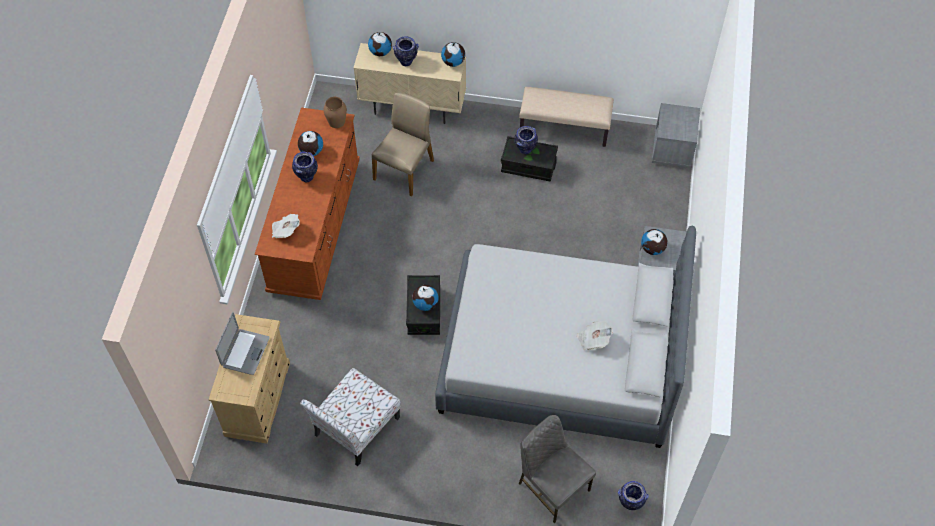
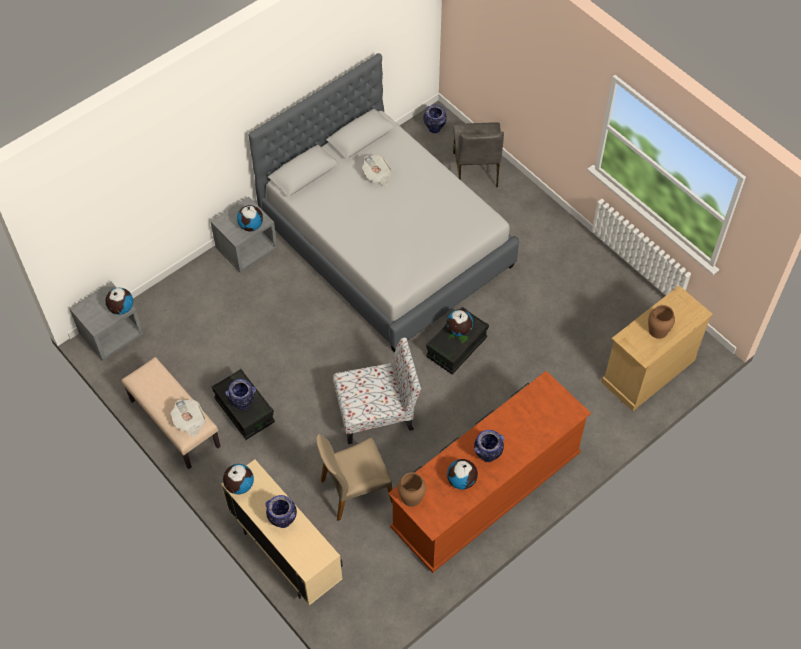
camera: 140 degrees left, 0 degrees up
laptop [215,312,270,375] -> brown vase [648,305,675,339]
newspaper [272,214,300,238] -> newspaper moved to [171,399,207,437]
chair [300,368,401,466] -> chair moved to [333,338,421,444]
globe [368,32,392,56] -> globe moved to [105,288,133,315]

